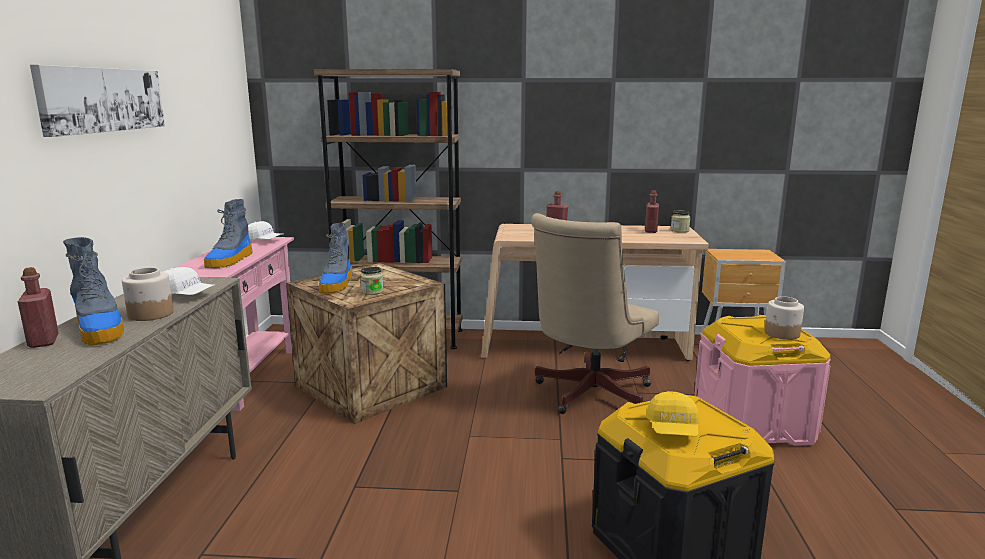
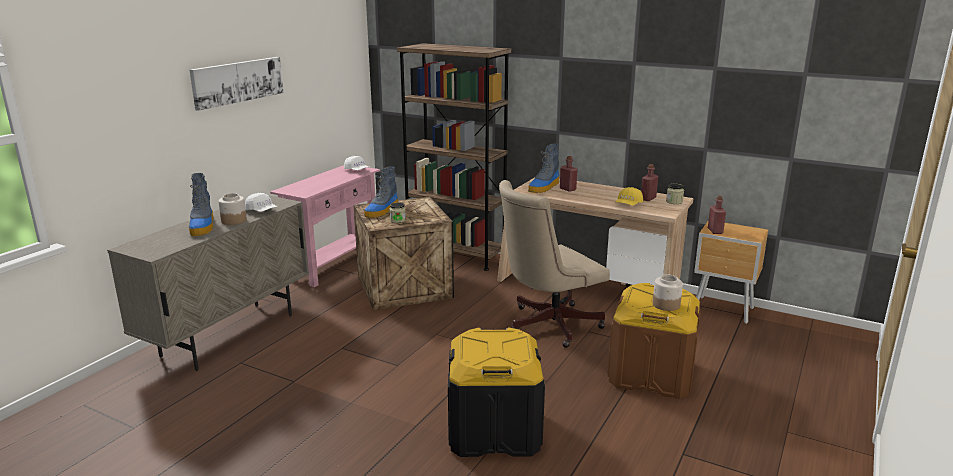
camera: 25 degrees right, 5 degrees up
red bottle [18,267,59,348] -> red bottle moved to [708,196,726,234]
boot [204,199,253,268] -> boot moved to [528,143,559,193]
yellow cap [646,391,700,436] -> yellow cap moved to [615,187,643,205]
pink storage box [694,315,831,446] -> brown storage box [607,283,701,399]

